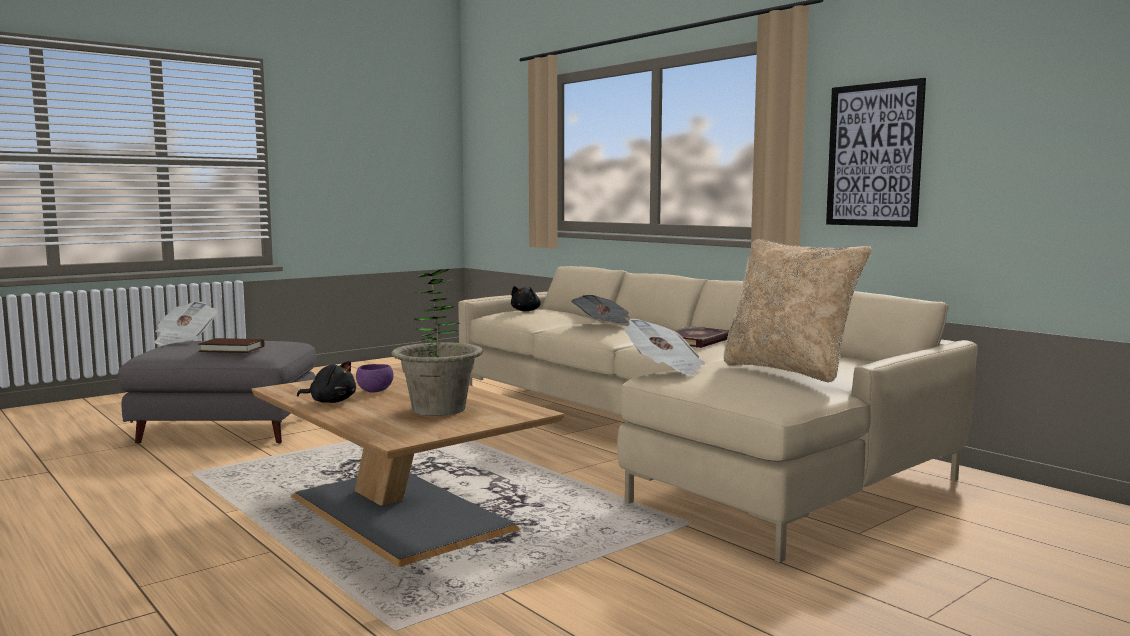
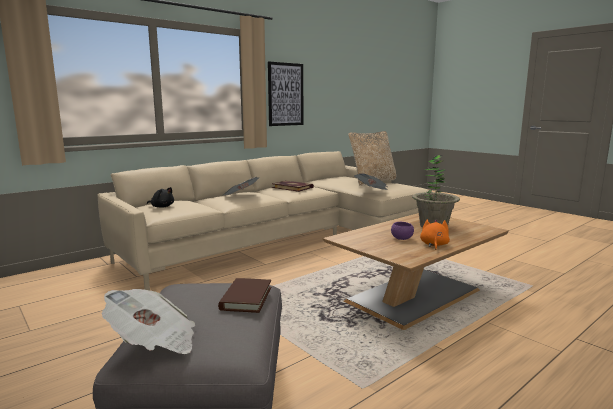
camera: 90 degrees left, 5 degrees up
black plush toy [297,361,356,403] -> orange plush toy [420,219,450,250]

